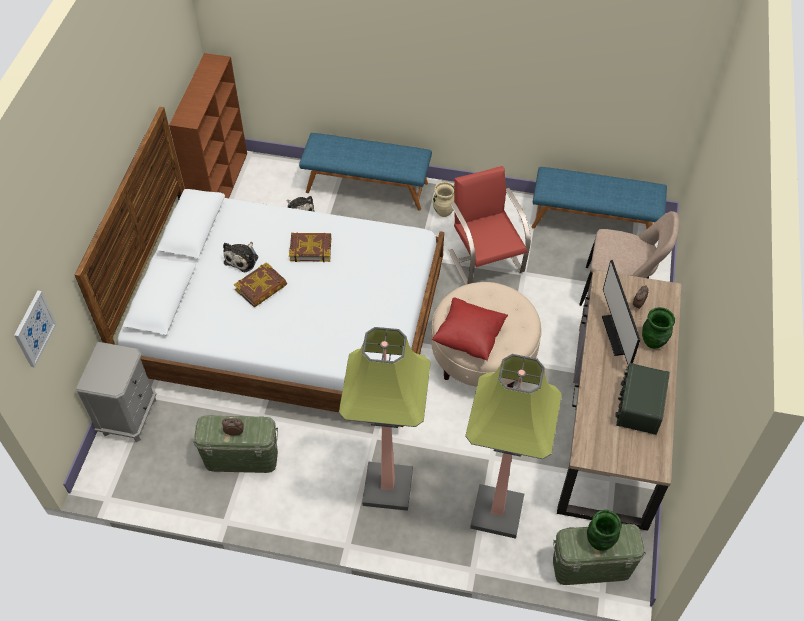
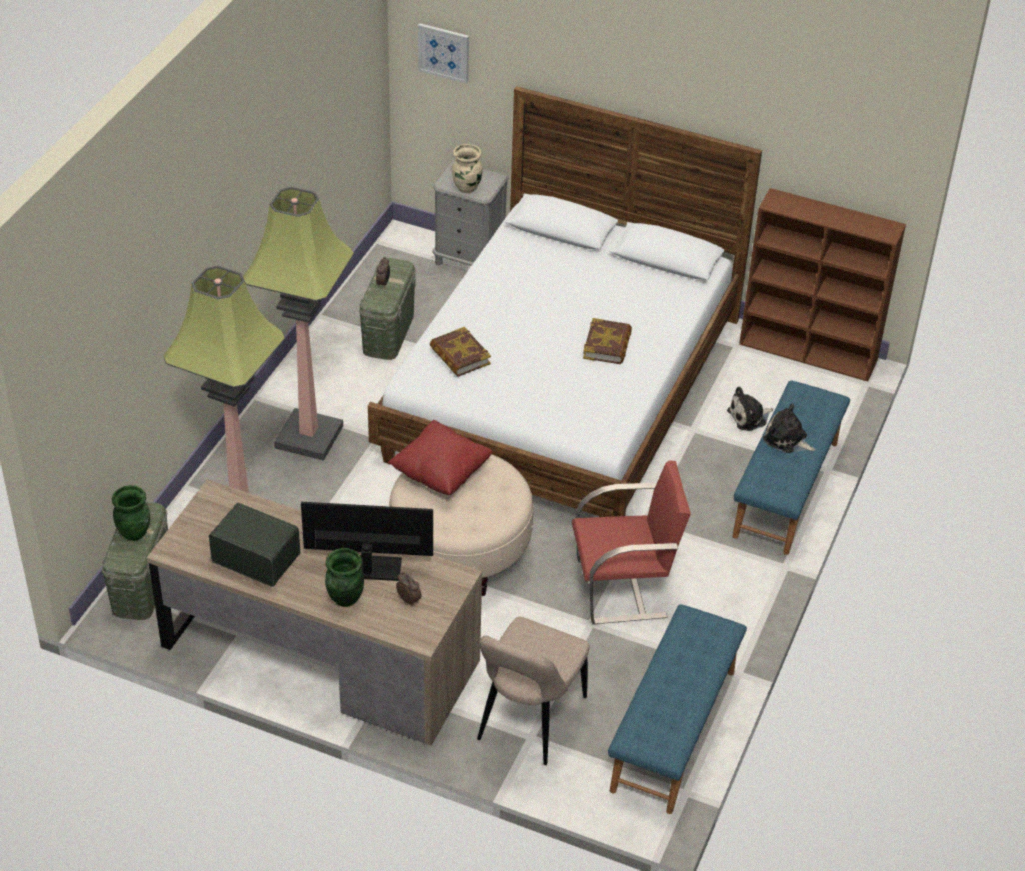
camera: 100 degrees right, 10 degrees down
plush toy [223,242,258,272] -> plush toy moved to [763,403,816,453]
book [234,262,287,308] -> book moved to [430,327,491,376]
beige vase [433,182,454,217] -> beige vase moved to [452,144,482,193]

